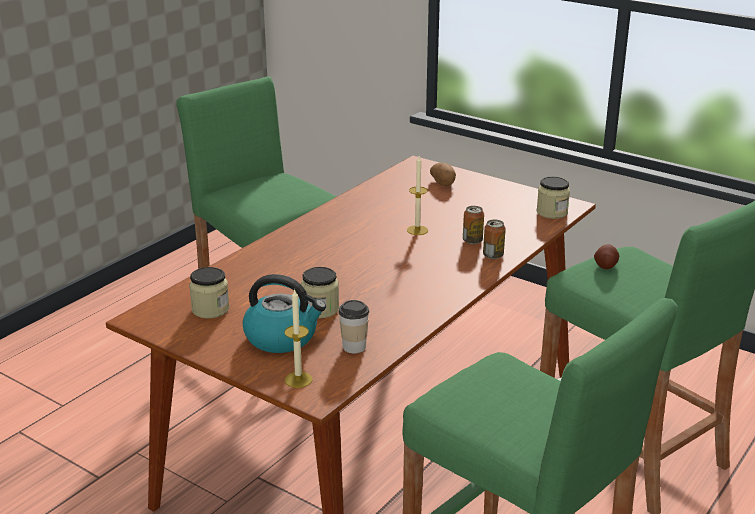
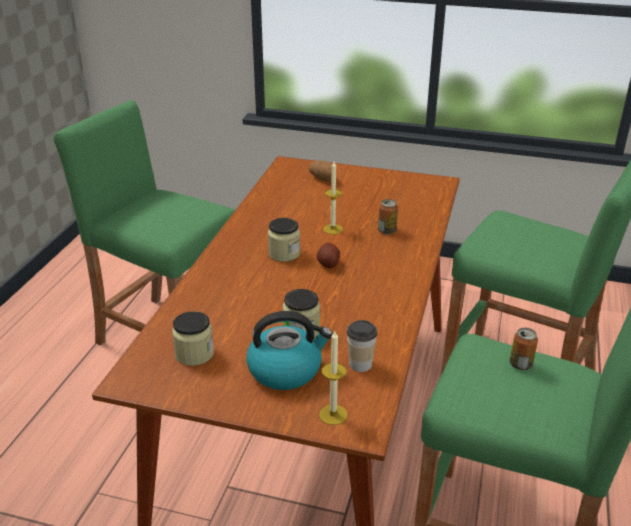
camera: 20 degrees left, 5 degrees up
can [483,219,506,259] -> can moved to [510,328,538,370]
jar [537,177,570,219] -> jar moved to [268,218,300,262]
potato [594,244,619,269] -> potato moved to [316,243,340,268]

